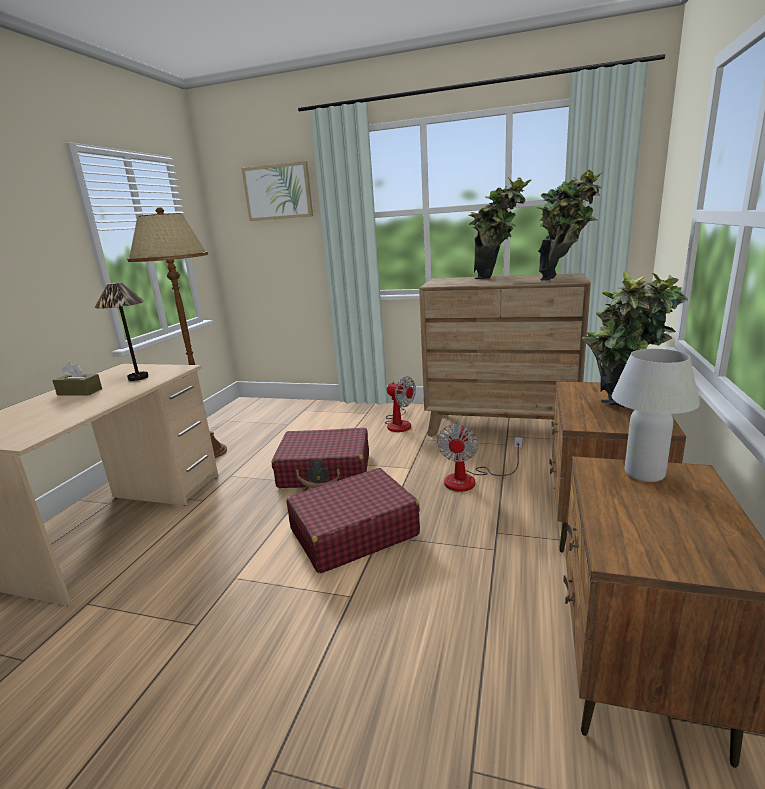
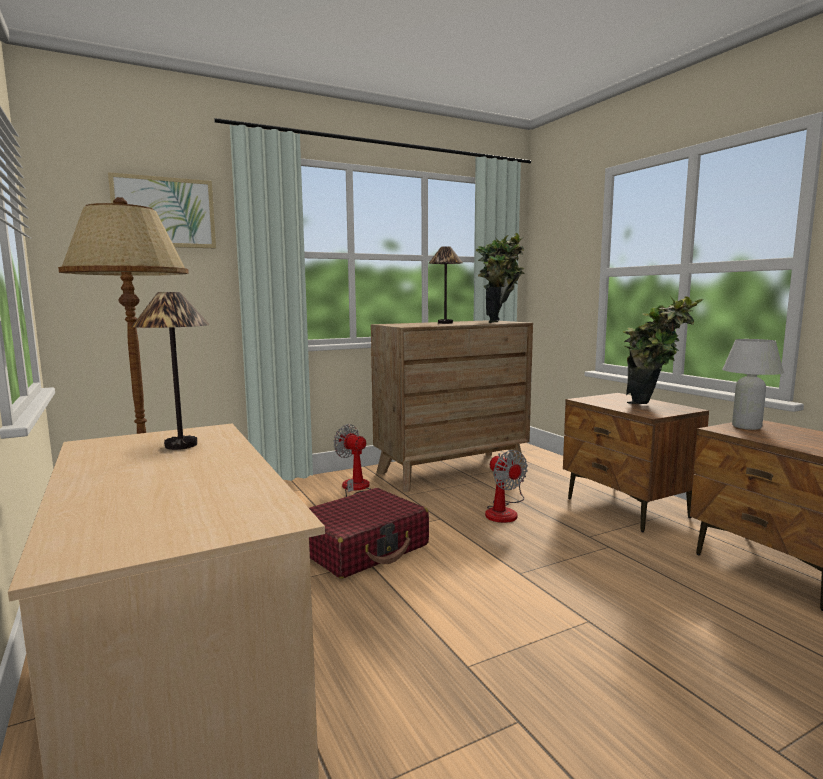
camera: 45 degrees left, 10 degrees down
brown tissue box [52,362,102,396] -> none
red suitcase [286,468,420,574] -> none
fan [385,376,416,432] -> fan turned 135 degrees counterclockwise [333,424,370,497]
potted plant [469,177,531,279] -> table lamp [429,246,463,324]

